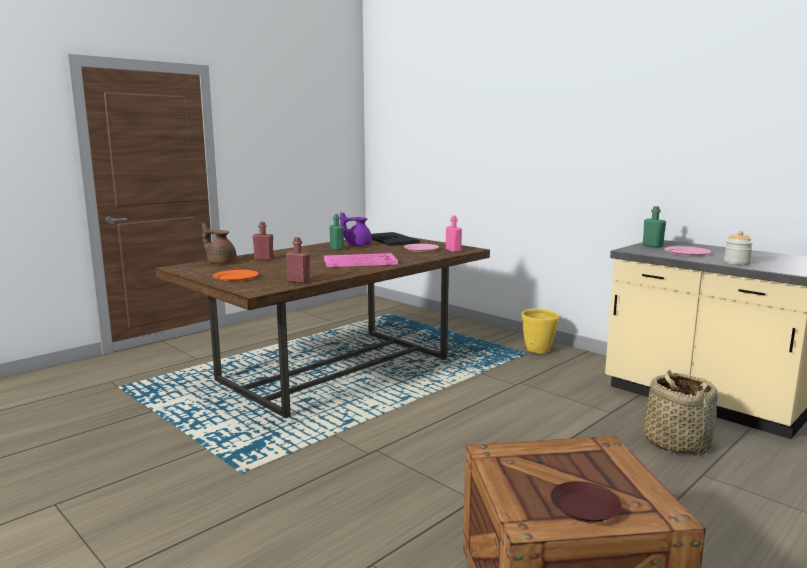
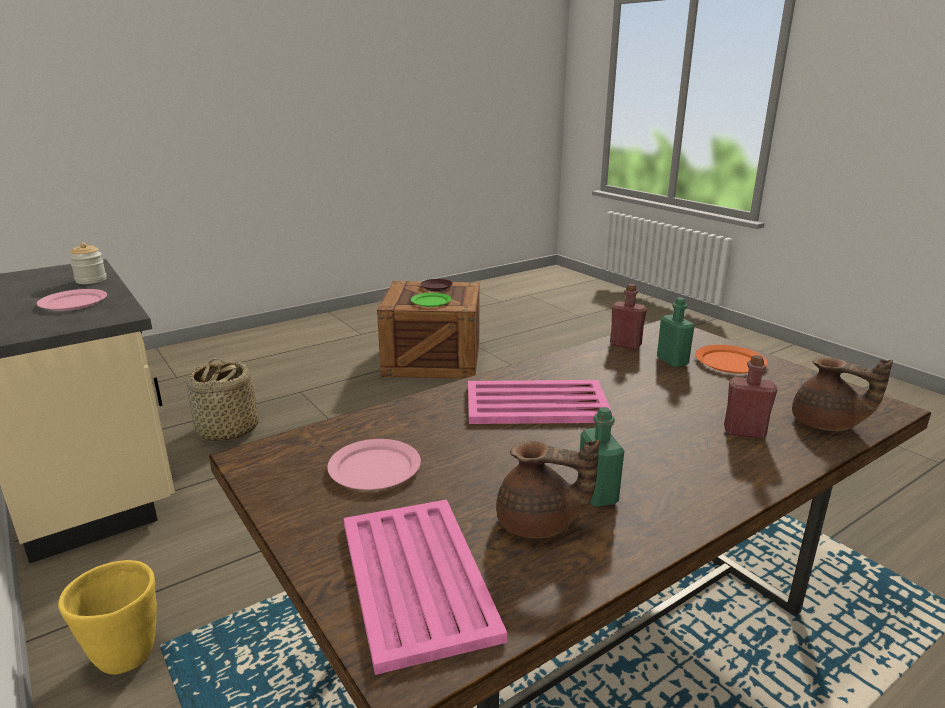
camera: 170 degrees left, 10 degrees up
purple teapot [340,212,372,246] -> brown teapot [496,440,599,539]
black tray [371,232,420,246] -> pink tray [344,500,507,675]
pink bottle [446,215,462,252] -> none
green bottle [643,206,666,248] -> green bottle moved to [657,297,695,367]
none -> green plate [411,293,451,307]

